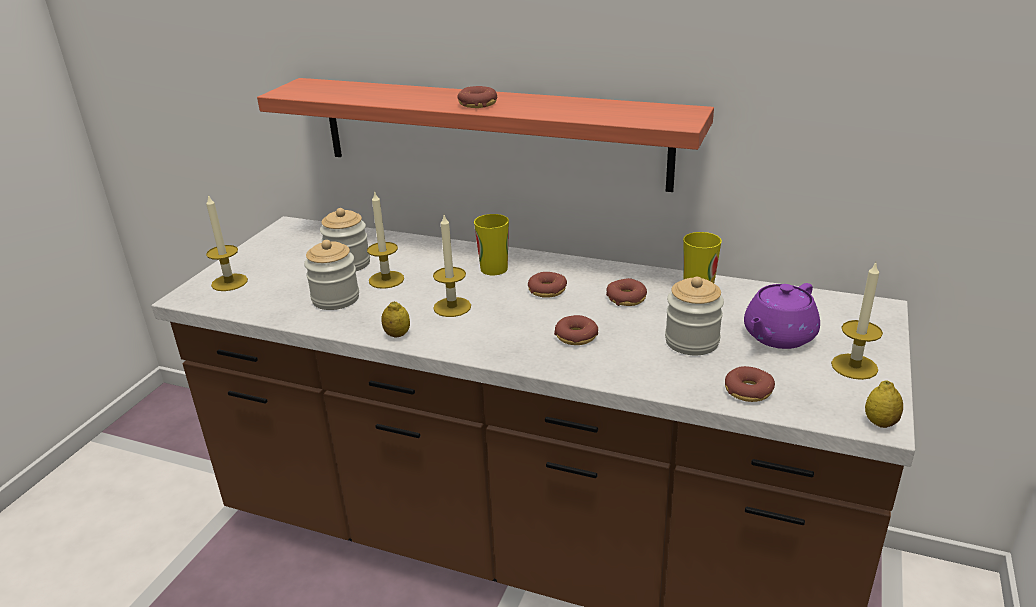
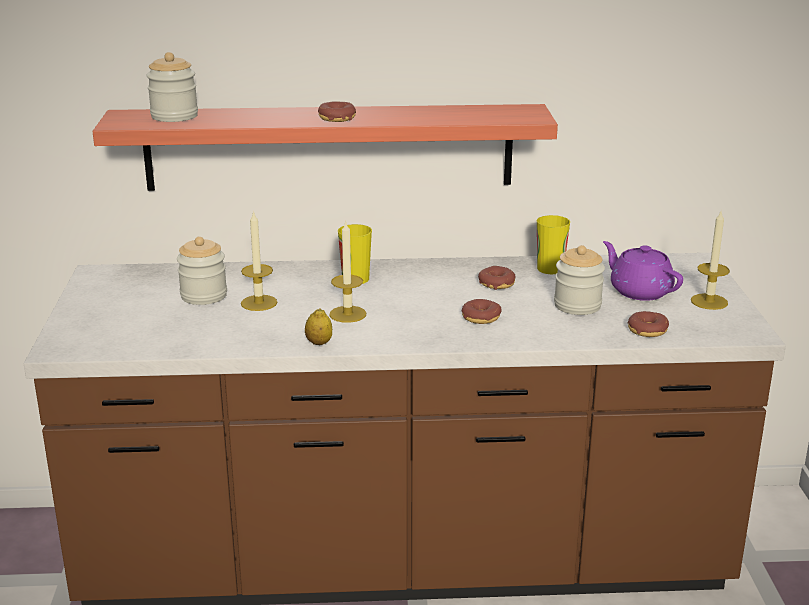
camera: 25 degrees left, 5 degrees down
candle [206,194,248,291] -> none
jar [304,240,359,310] -> jar moved to [146,52,198,122]
donut [528,272,567,298] -> none
purple teapot [744,283,820,349] -> purple teapot turned 120 degrees clockwise [603,241,683,301]
lemon [865,380,903,428] -> none

